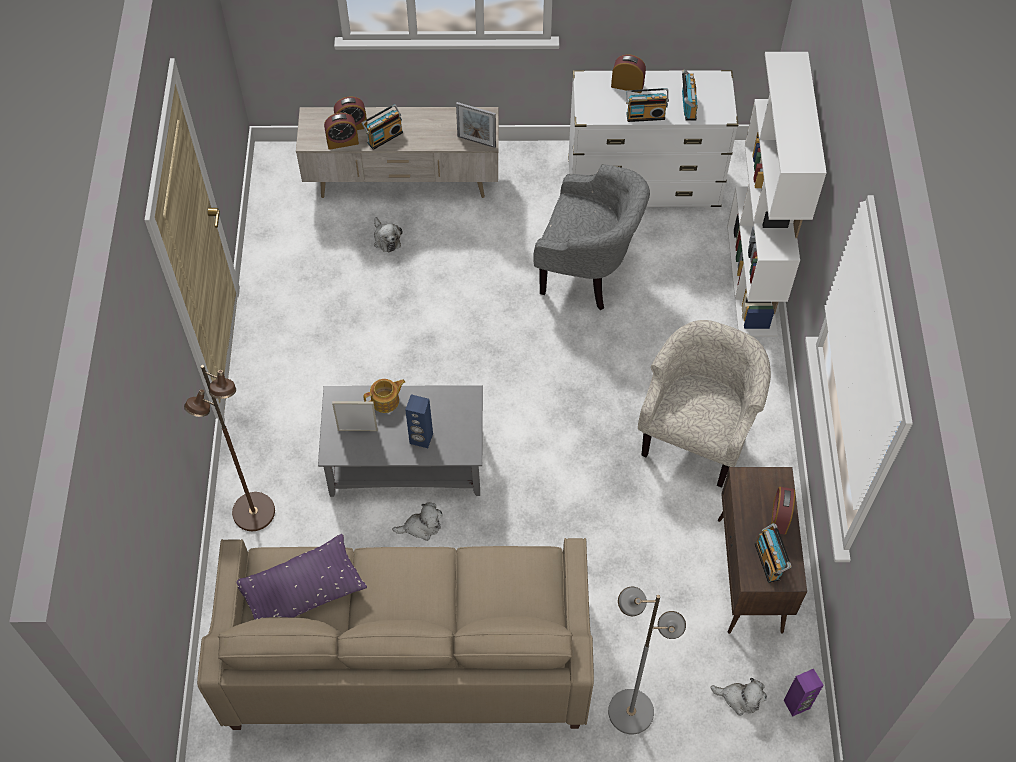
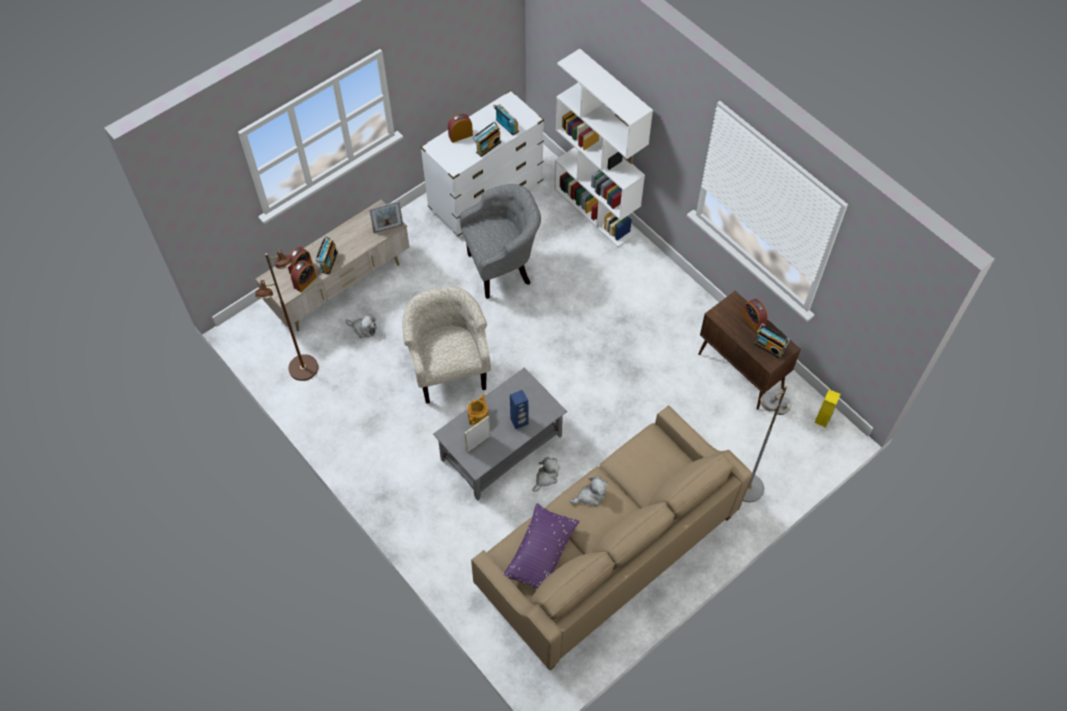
camera: 40 degrees left, 0 degrees up
brown floor lamp [184,365,275,531] -> brown floor lamp moved to [255,250,318,381]
beige armchair [638,320,771,488] -> beige armchair moved to [402,286,491,404]
plush toy [710,678,767,716] -> plush toy moved to [569,476,608,506]
purple speaker [784,669,824,717] -> yellow speaker [814,390,841,427]

